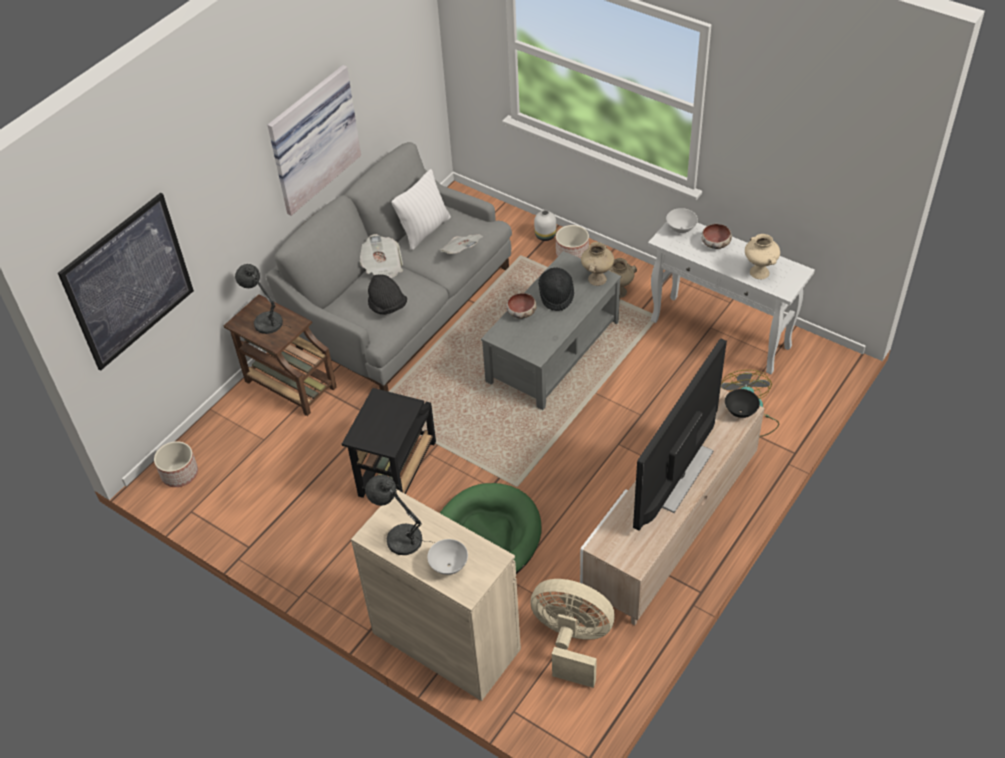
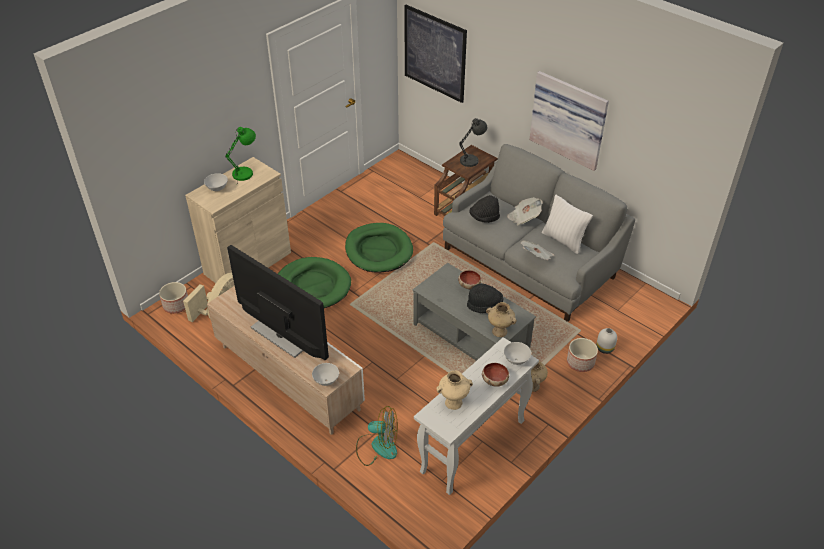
camera: 95 degrees right, 5 degrees down
planter [154,441,198,487] -> planter moved to [159,282,188,314]
black side table [342,388,436,498] -> green dog bed [345,223,413,273]
grey table lamp [365,475,434,555] -> green table lamp [225,127,256,185]
black bowl [725,389,760,418] -> white bowl [312,363,339,386]

